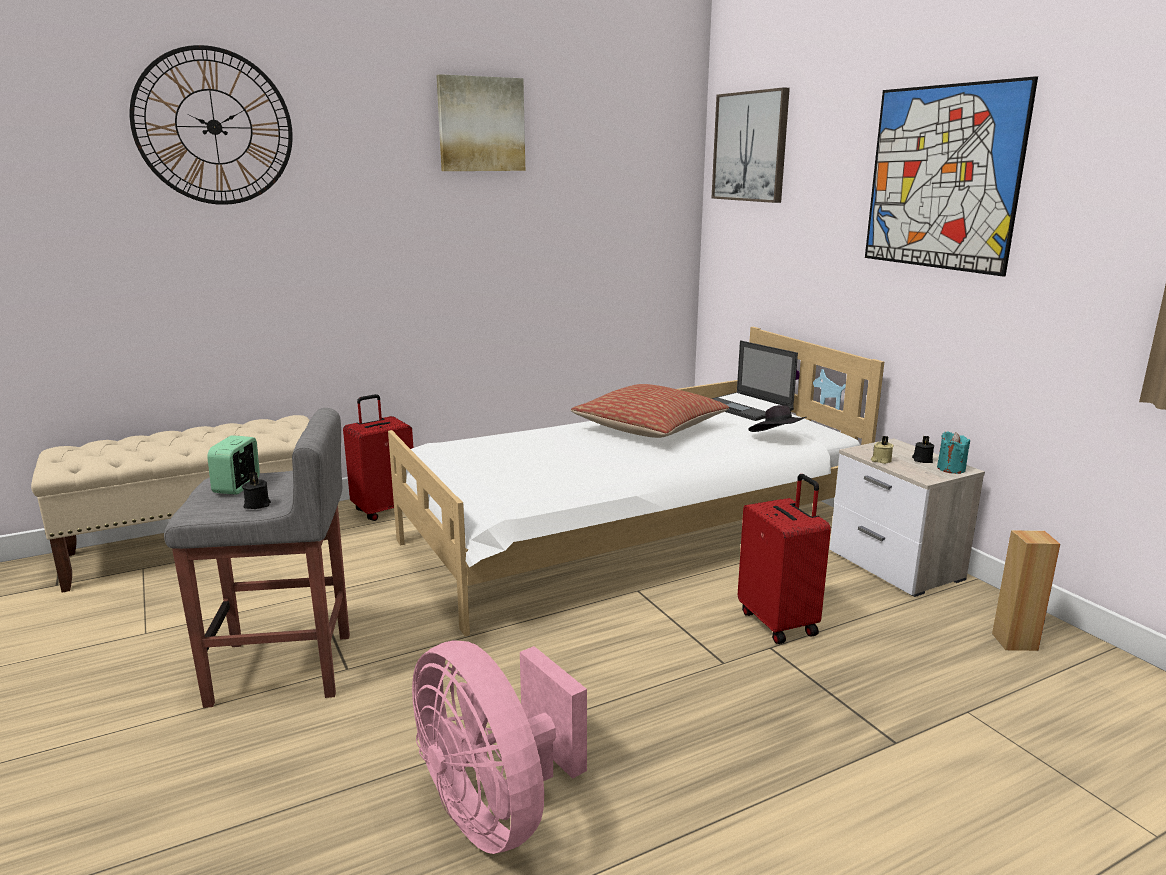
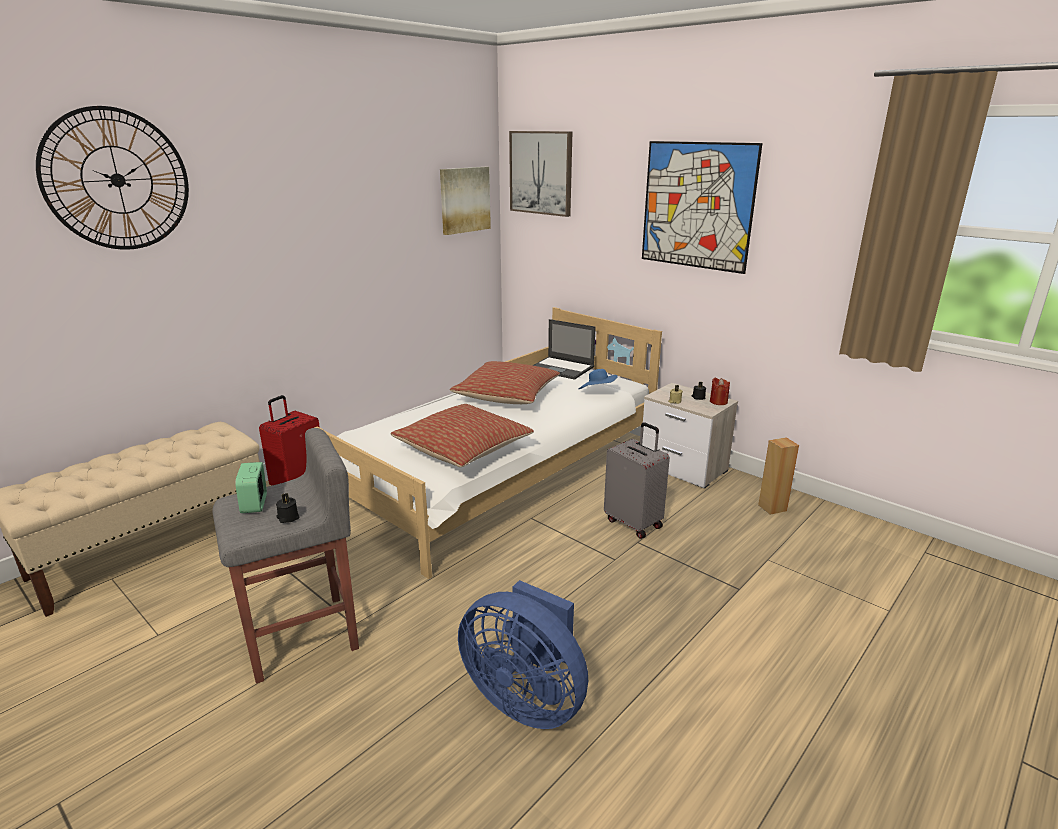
camera: 20 degrees left, 5 degrees up
pink fan [412,640,587,854] -> blue fan [458,580,588,729]
picture [436,74,525,171] -> picture moved to [440,167,491,235]
red suitcase [738,474,831,644] -> grey suitcase [604,422,670,539]
black hat [749,405,806,432] -> blue hat [579,369,618,389]
turquoise candle [937,431,970,474] -> red candle [710,378,730,405]
none -> pillow [390,404,534,467]

